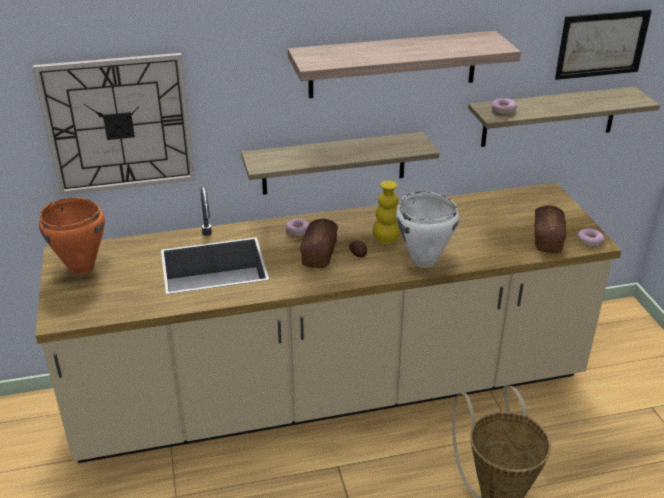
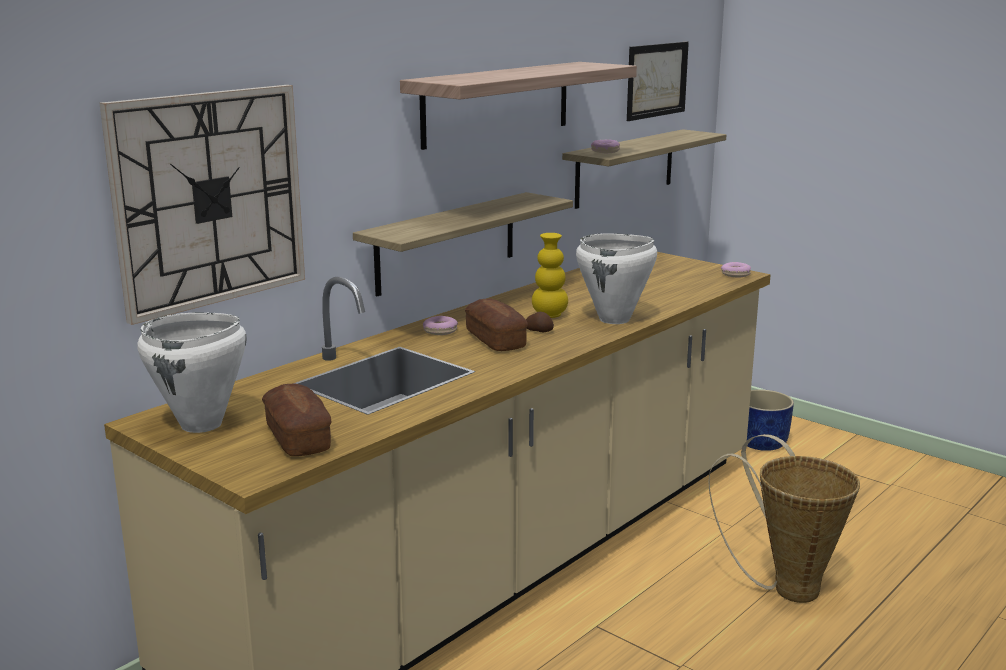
camera: 35 degrees left, 15 degrees down
orange cooking pot [39,197,105,274] -> white cooking pot [138,312,247,433]
bread [534,205,566,253] -> bread moved to [262,383,332,456]
none -> blue planter [747,390,794,451]

